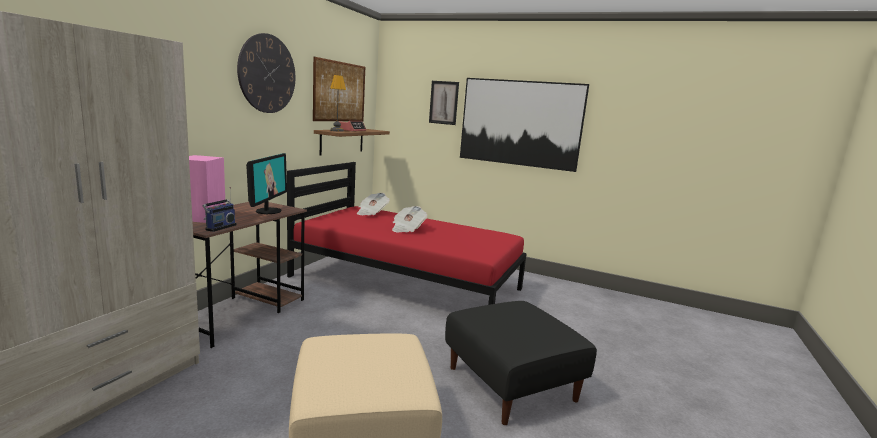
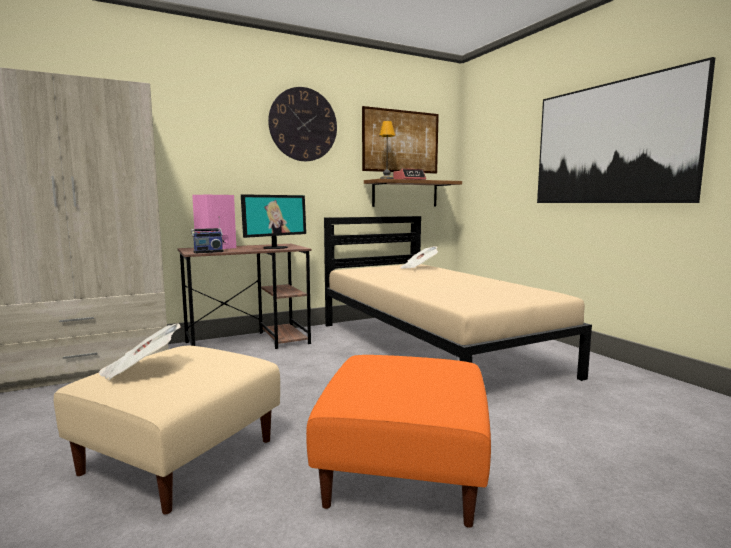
camera: 40 degrees right, 5 degrees down
red bed [287,162,527,305] -> beige bed [324,216,592,381]
newspaper [392,206,428,232] -> newspaper moved to [98,324,181,380]
picture [429,81,459,125] -> none
black ottoman [445,301,597,425] -> orange ottoman [306,355,491,528]

